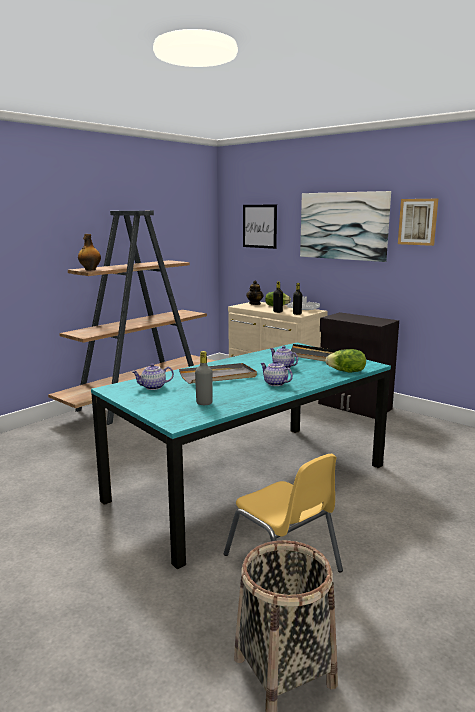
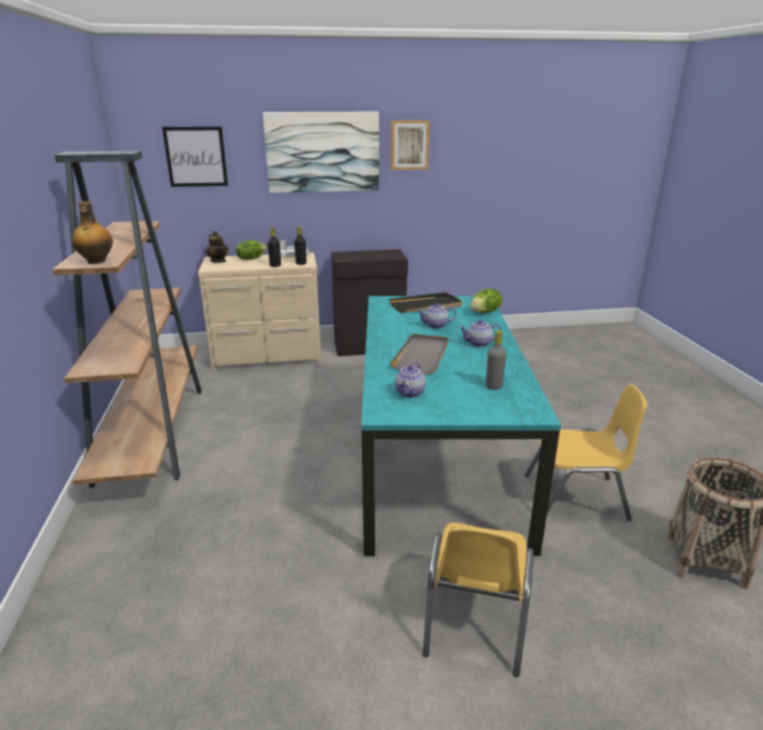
camera: 50 degrees left, 10 degrees up
none -> yellow chair [423,523,534,677]

